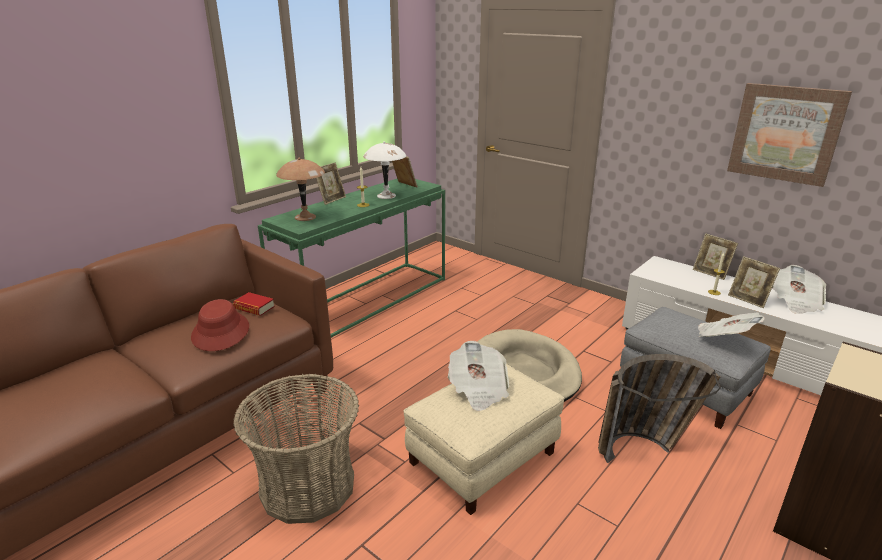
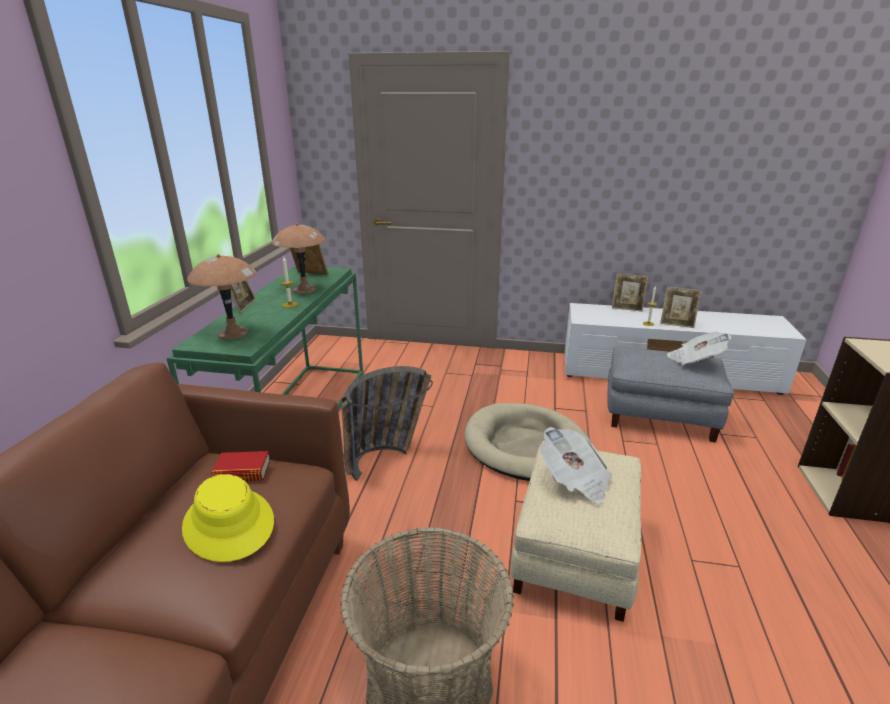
camera: 30 degrees left, 0 degrees up
red hat [191,299,249,351] -> yellow hat [182,474,274,562]
white table lamp [363,141,406,199] -> brown table lamp [272,223,326,294]
basket [598,354,721,463] -> basket moved to [342,366,433,481]
picture [727,83,852,187] -> none
newspaper [772,265,826,314] -> none

